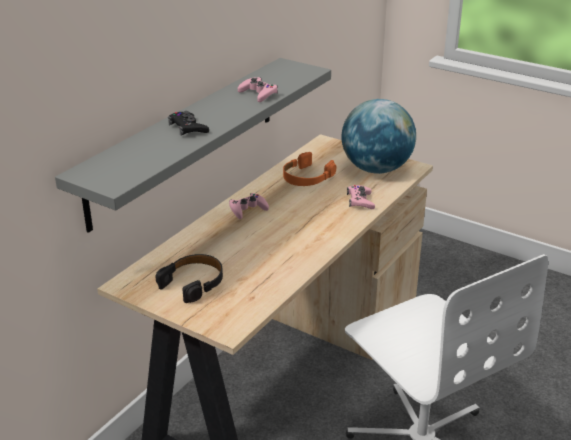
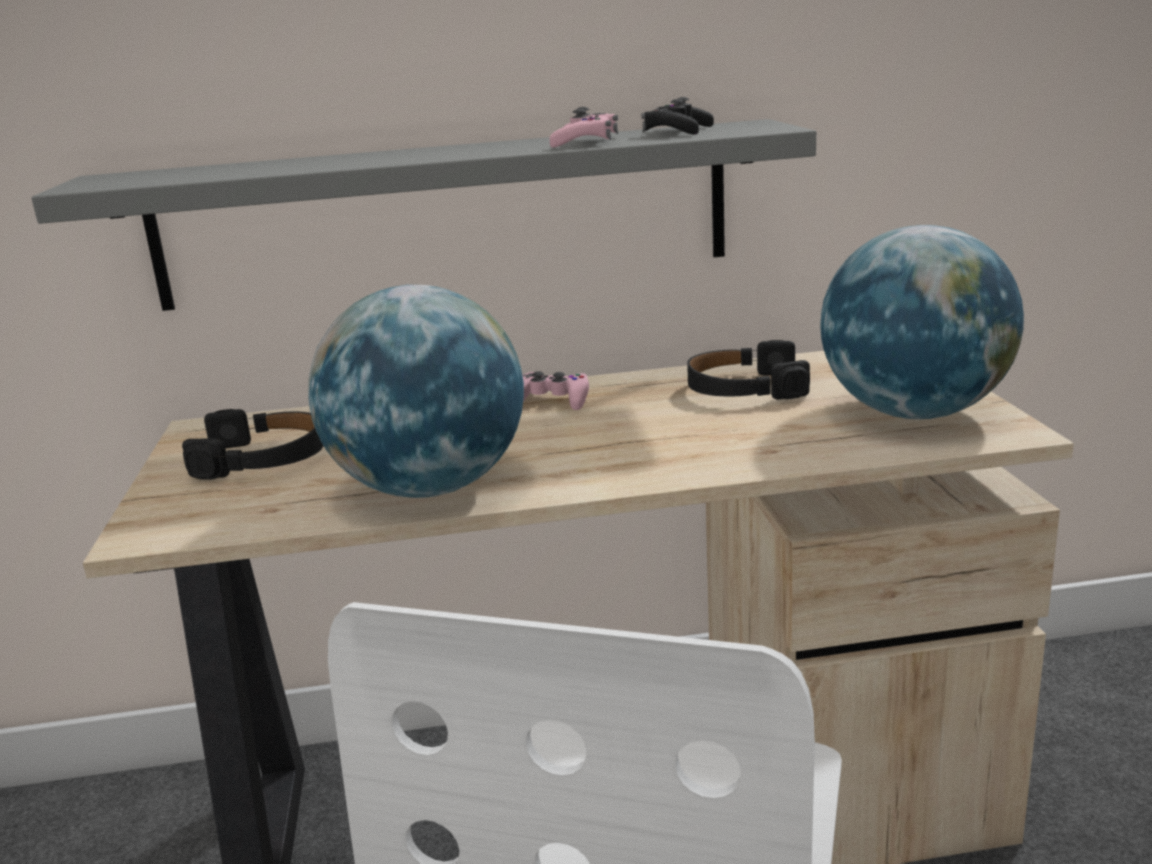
camera: 50 degrees right, 10 degrees down
black game controller [168,111,209,136] -> black game controller moved to [641,97,714,135]
orange headphones [283,152,336,186] -> black headphones [687,340,810,400]
pink game controller [347,185,375,209] -> none
none -> globe [308,285,524,498]

